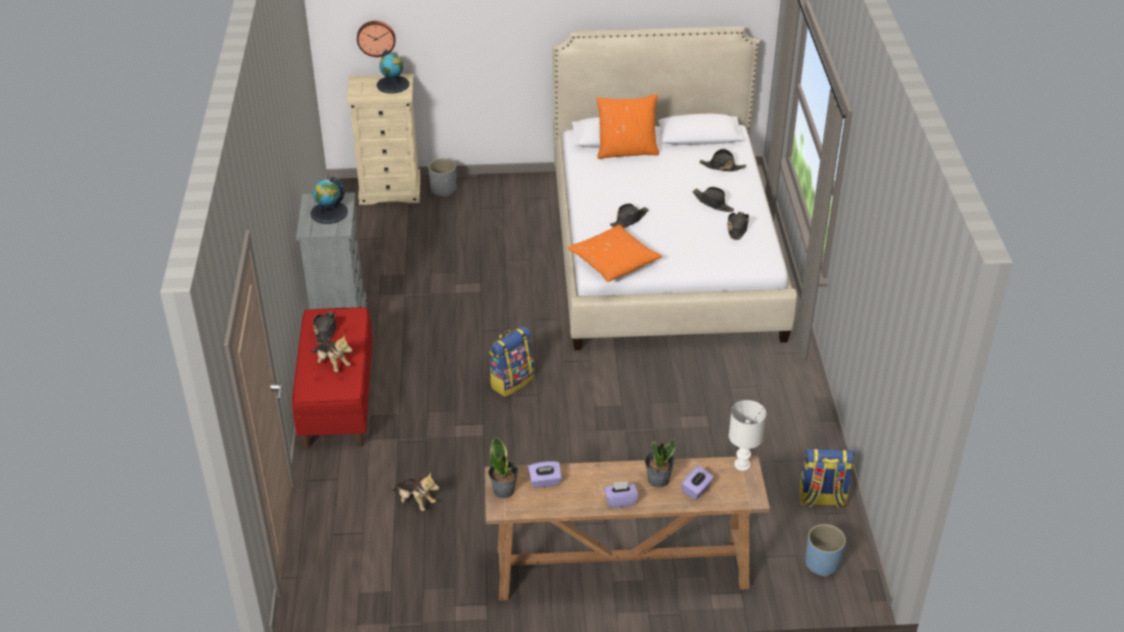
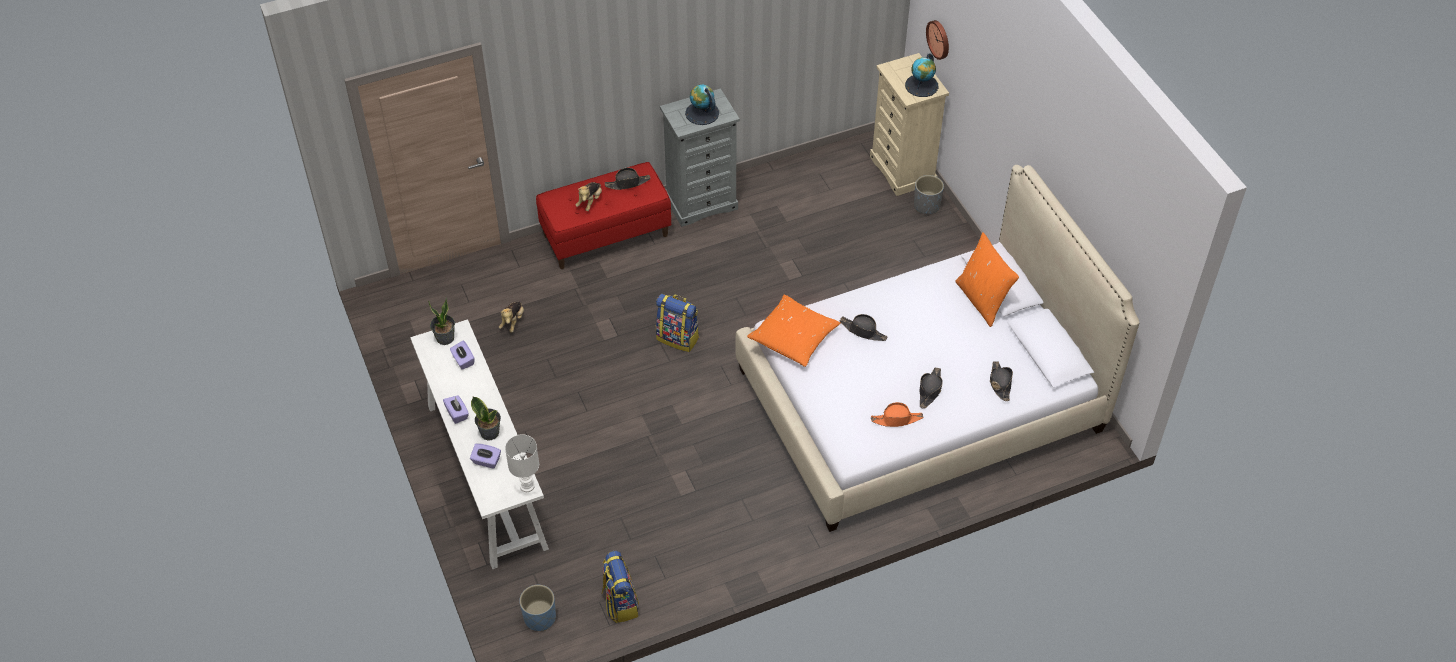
camera: 70 degrees right, 10 degrees up
brown console table [485,456,770,600] -> white console table [410,319,549,569]
black hat [727,211,749,240] -> orange hat [871,402,924,427]

